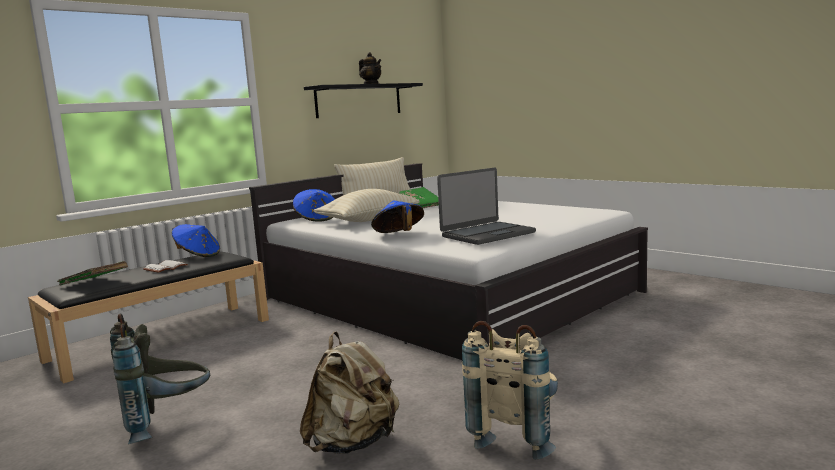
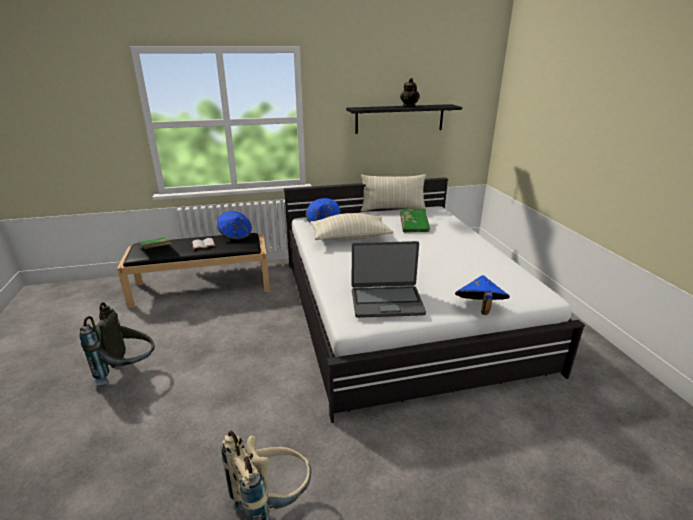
camera: 30 degrees right, 15 degrees up
beige backpack [300,332,399,454] -> none
blue hat [371,200,424,233] -> blue hat moved to [455,275,510,315]

